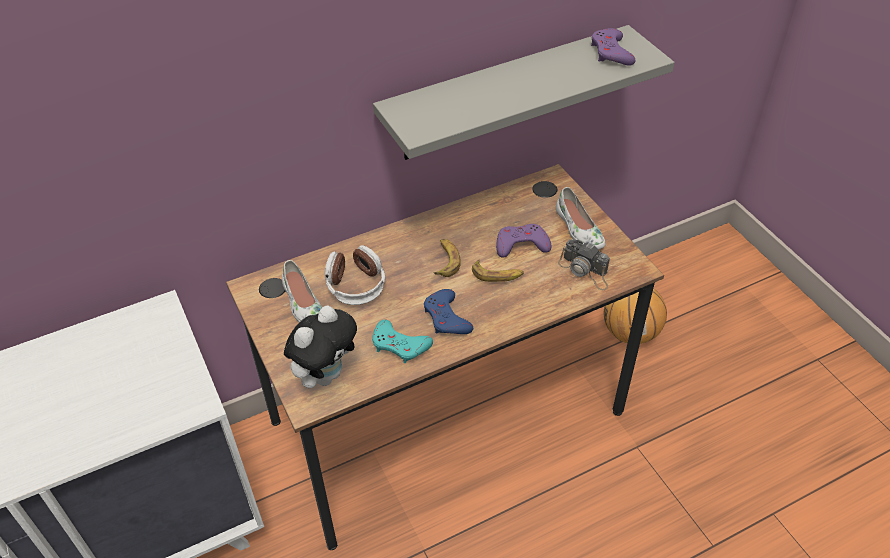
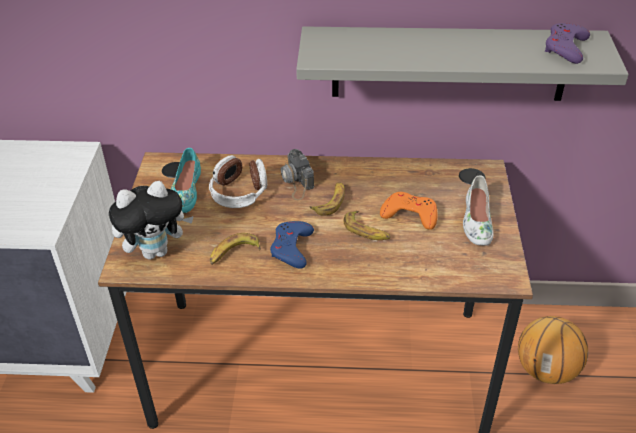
camera: 30 degrees right, 5 degrees down
white shoe [282,260,322,322] -> turquoise shoe [171,148,201,213]
turquoise game controller [372,320,433,363] -> banana [210,233,261,265]
purple game controller [496,224,551,257] -> orange game controller [380,192,437,230]
camera [558,239,610,290] -> camera moved to [280,149,314,200]

